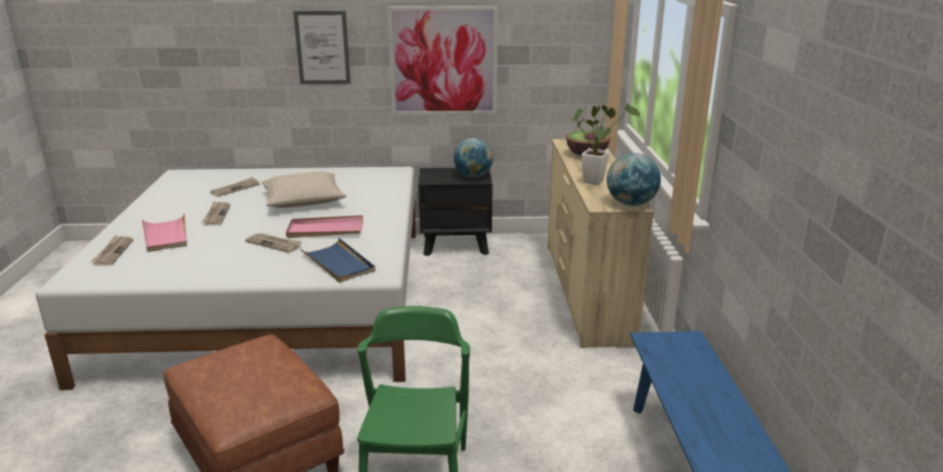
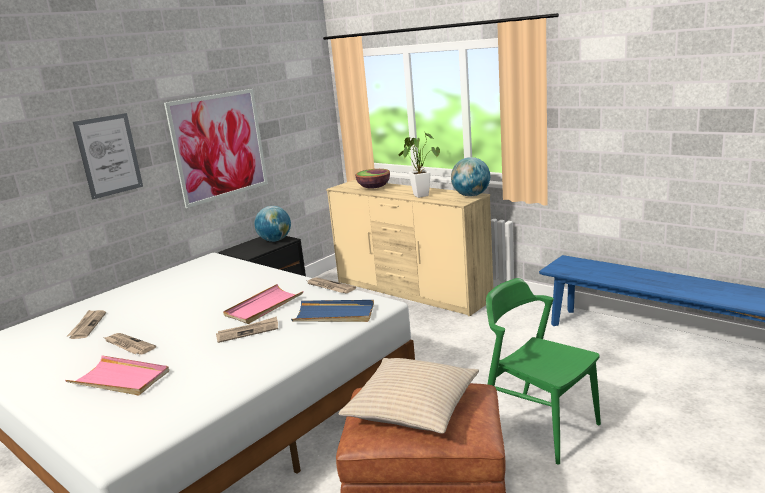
camera: 45 degrees left, 5 degrees down
newspaper [91,235,134,266] -> newspaper moved to [308,277,356,293]
beige pillow [262,172,346,208] -> beige pillow moved to [338,358,479,434]

